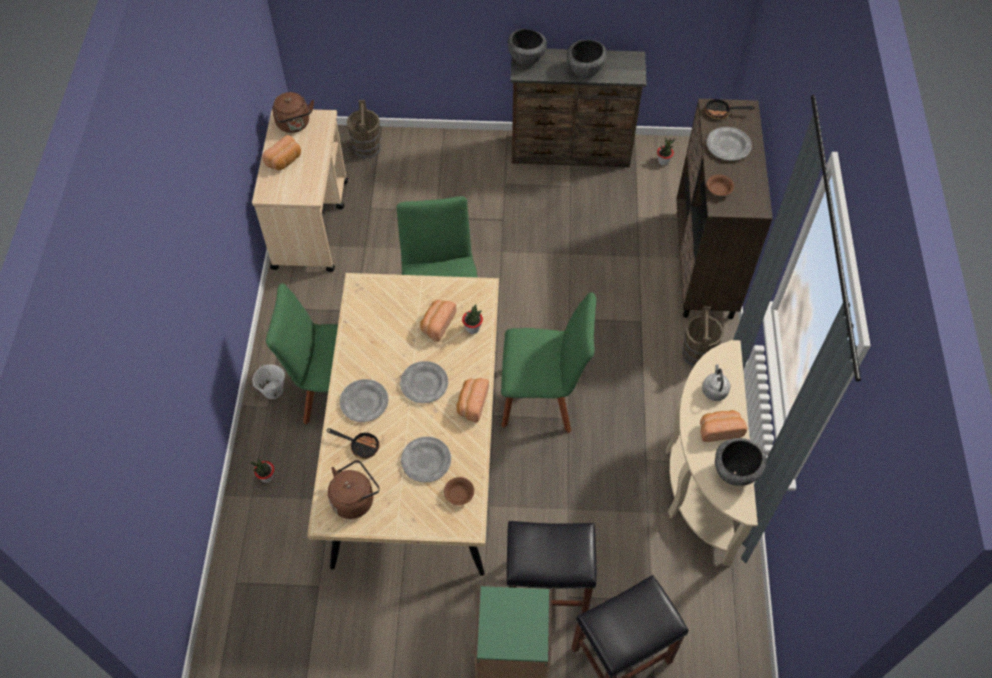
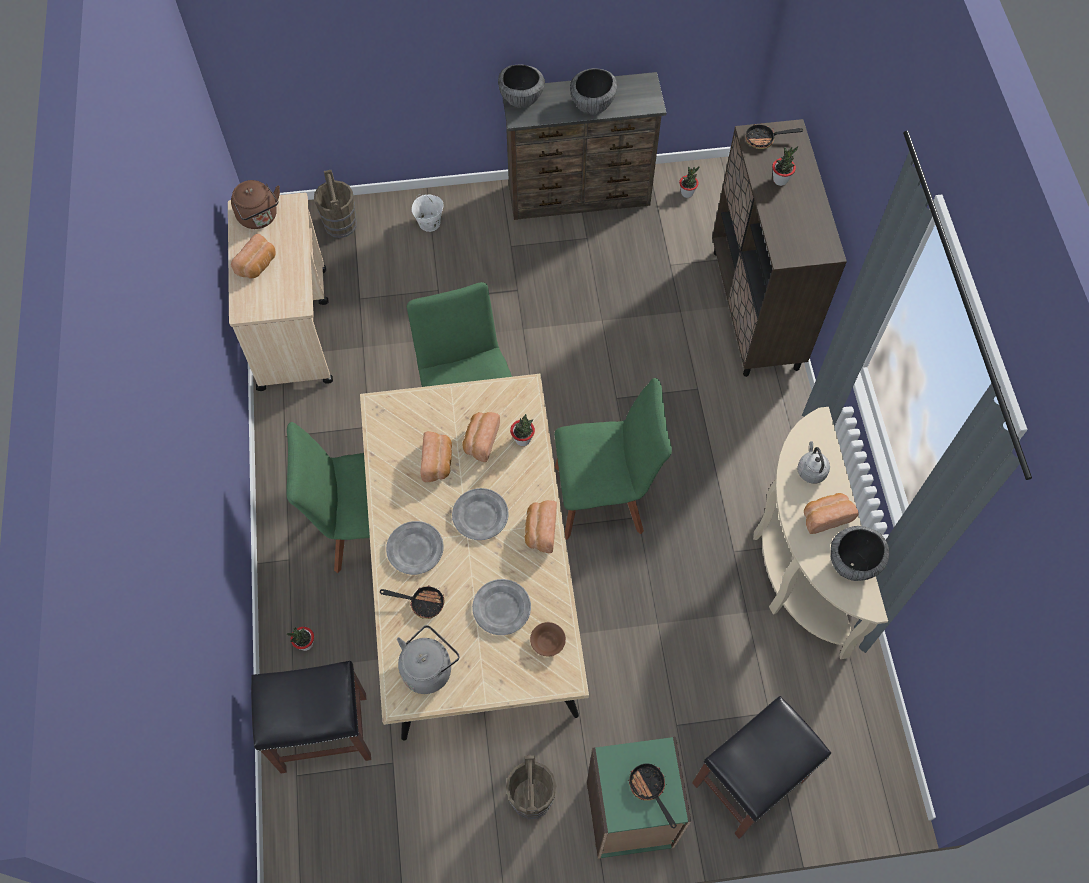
camera: 10 degrees left, 5 degrees up
white bucket [252,365,285,399] -> white bucket moved to [412,194,444,232]
brown kettle [328,460,380,519] -> grey kettle [397,625,459,694]
black stool [507,521,596,613] -> black stool moved to [251,661,371,773]
brown bucket [682,306,724,366] -> brown bucket moved to [506,755,556,819]
grey plate [706,127,752,161] -> potted plant [772,146,798,186]
brown bowl [707,175,734,196] -> none
none -> bread [420,431,452,482]
none -> frying pan [628,763,676,828]

